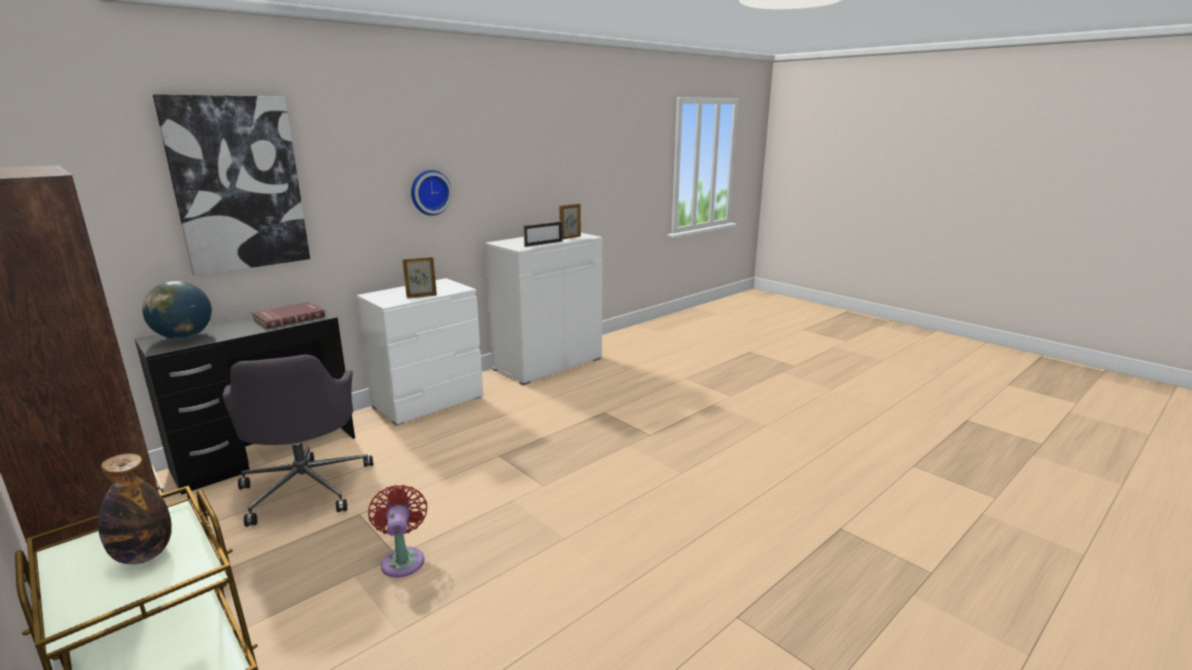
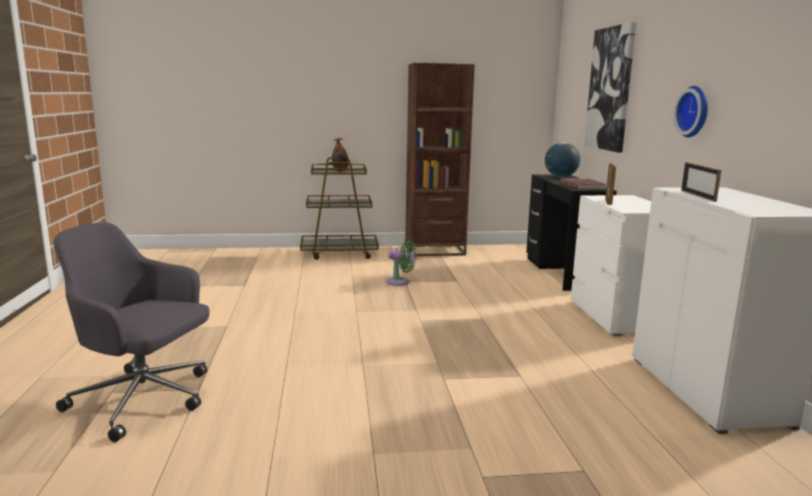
camera: 125 degrees right, 5 degrees down
grey office chair [222,355,373,527] -> grey office chair moved to [53,222,209,442]
red fan [368,485,427,577] -> green fan [386,241,416,286]
picture frame [560,203,581,239] -> none

